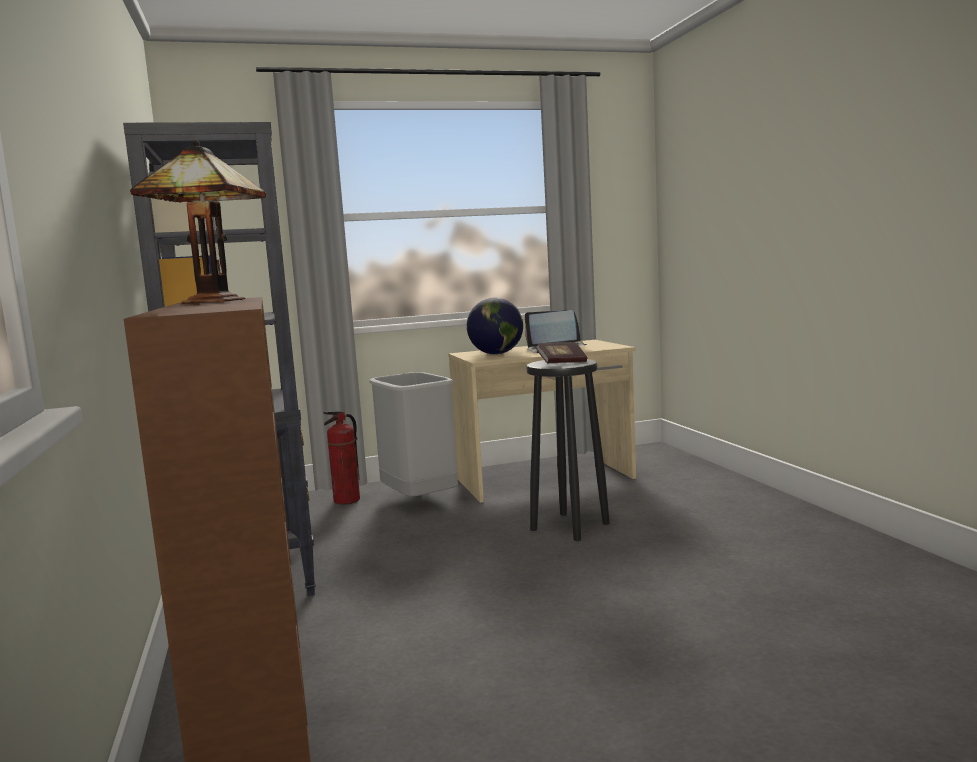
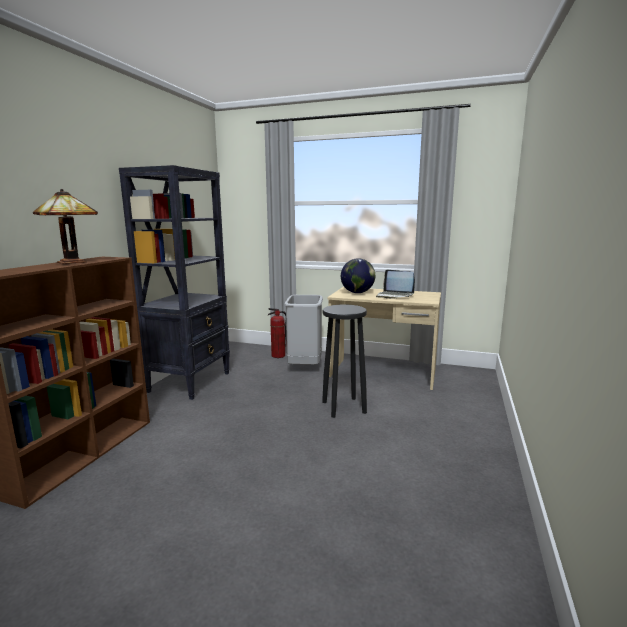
camera: 35 degrees right, 5 degrees up
book [536,342,587,363] -> none

